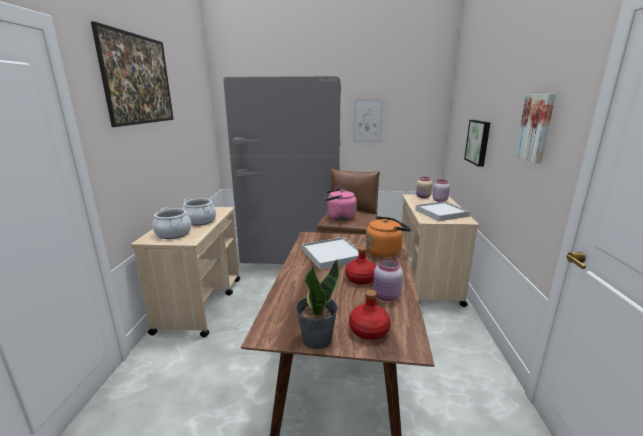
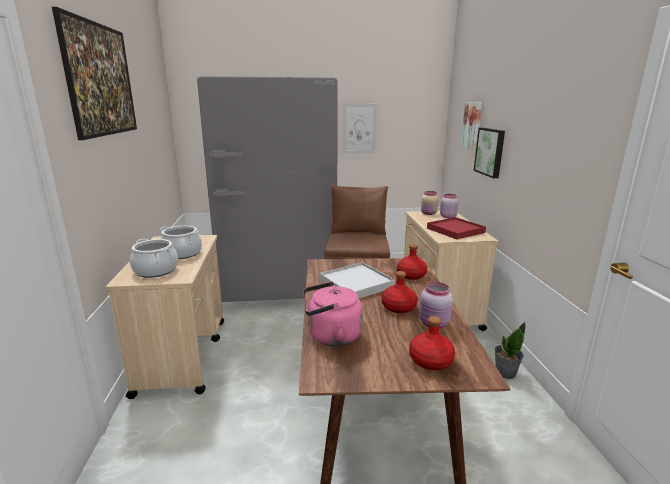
camera: 10 degrees left, 0 degrees up
potted plant [295,259,339,349] -> potted plant moved to [494,322,526,379]
pink kettle [325,188,357,220] -> pink kettle moved to [303,282,362,346]
orange kettle [366,216,411,257] -> red bottle [397,244,427,280]
white tray [415,201,470,221] -> red tray [427,217,486,240]
picture [515,94,556,163] -> picture moved to [461,102,482,150]

